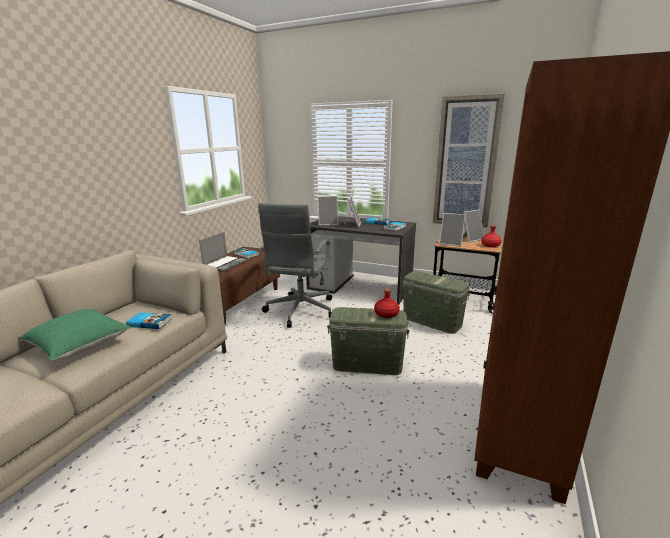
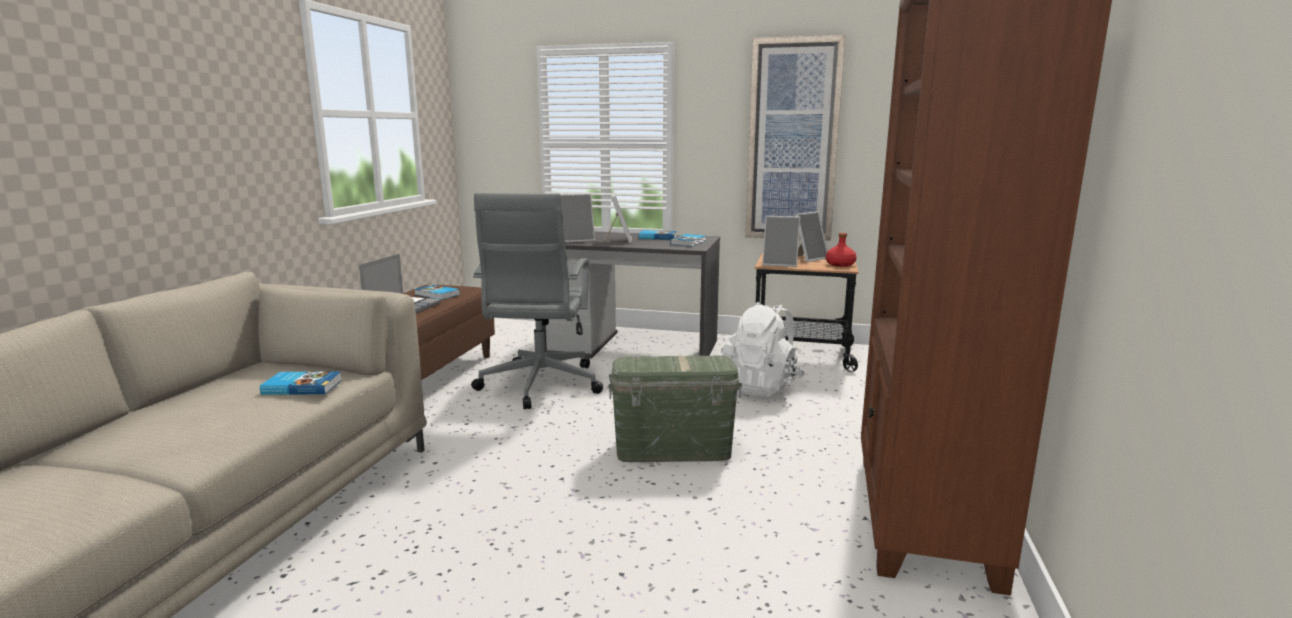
camera: 10 degrees left, 5 degrees down
green pillow [19,309,131,361] -> none
red bottle [374,288,400,318] -> none
green storage box [402,271,470,334] -> white backpack [721,302,805,397]

